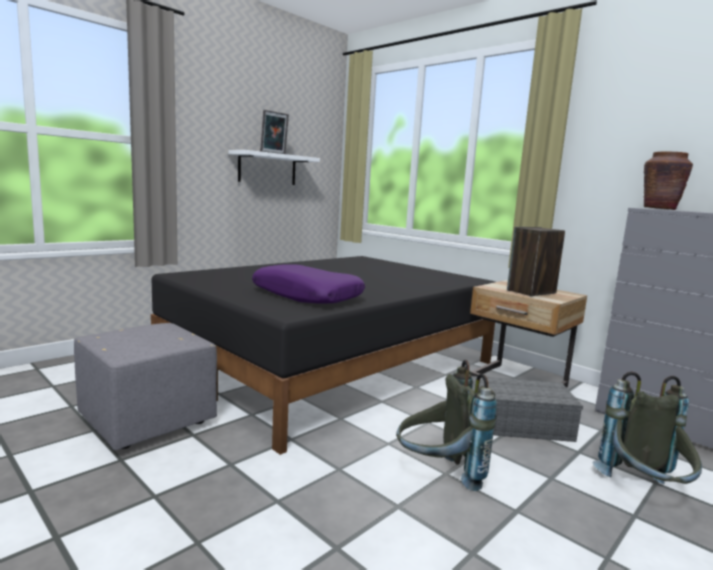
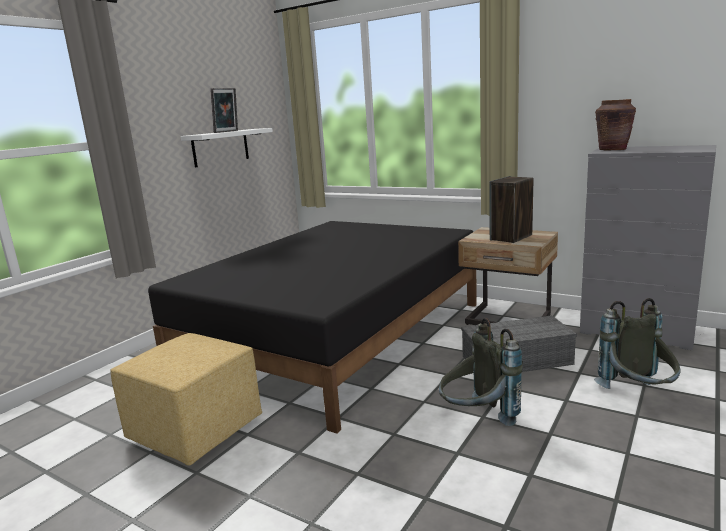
camera: 10 degrees left, 5 degrees up
grey ottoman [74,323,217,450] -> yellow ottoman [110,333,262,466]
purple pillow [252,264,365,304] -> none

